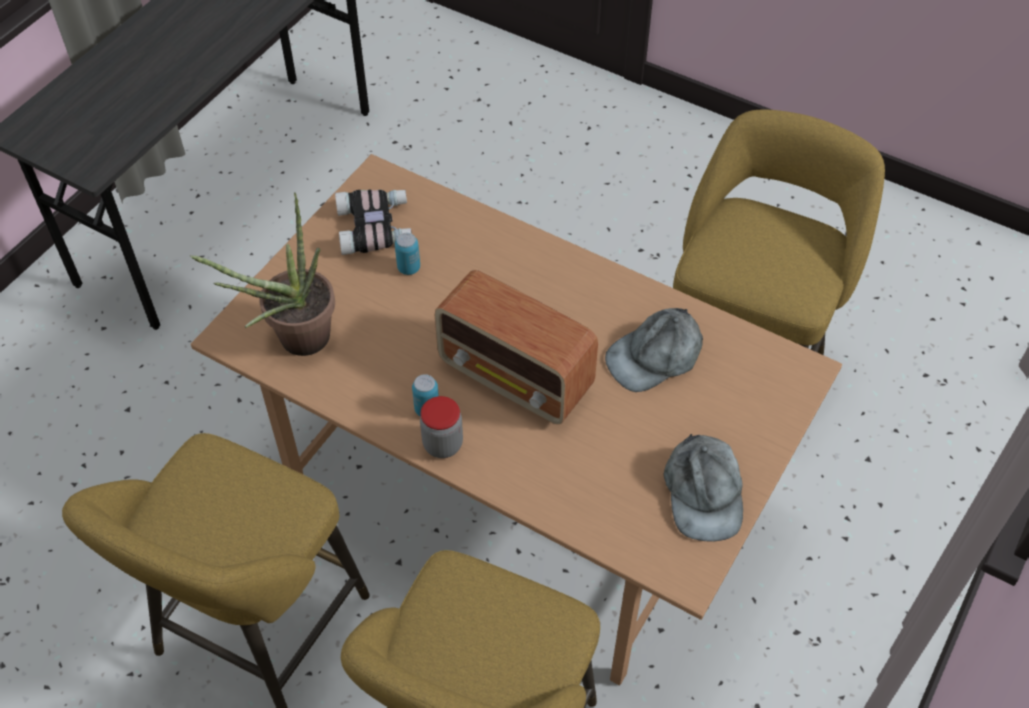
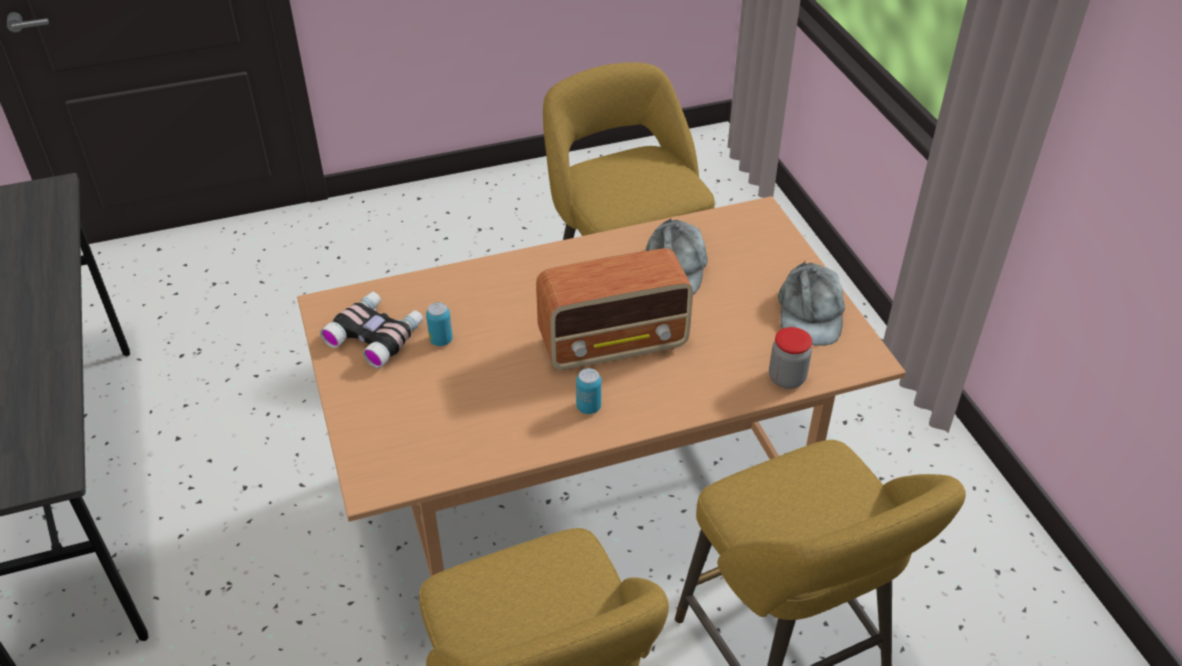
camera: 50 degrees left, 10 degrees down
potted plant [189,192,335,356] -> none
jar [420,396,463,458] -> jar moved to [769,327,812,389]
grey cap [664,434,743,542] -> grey cap turned 60 degrees clockwise [778,261,845,346]

